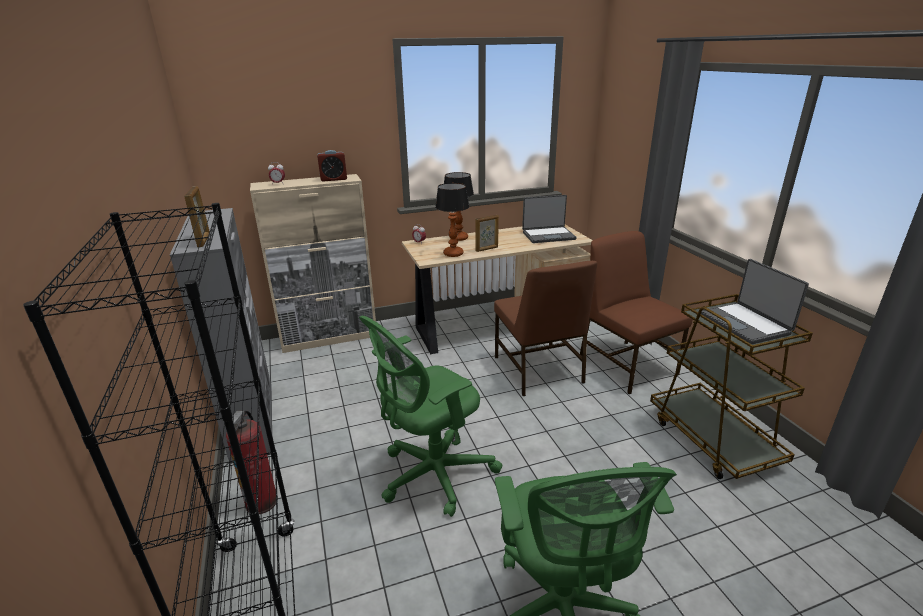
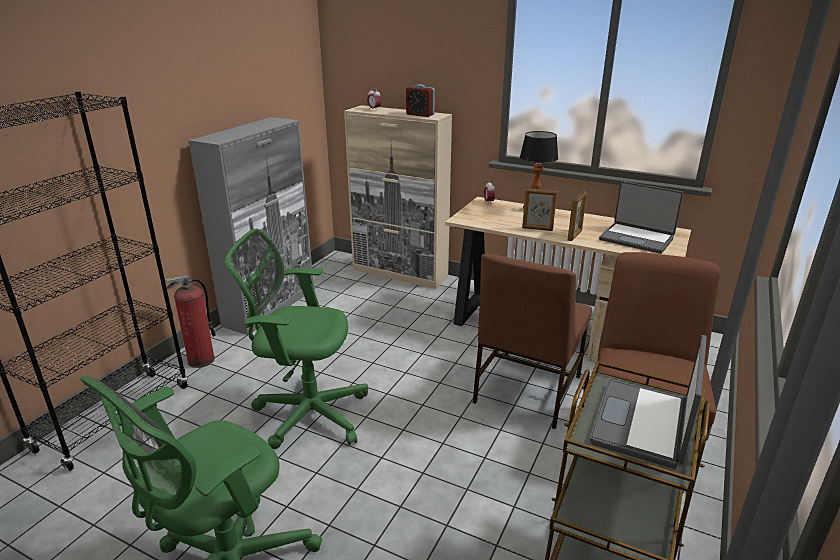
camera: 45 degrees right, 0 degrees up
picture frame [184,186,210,247] -> picture frame moved to [568,191,587,241]
table lamp [435,183,470,257] -> none

